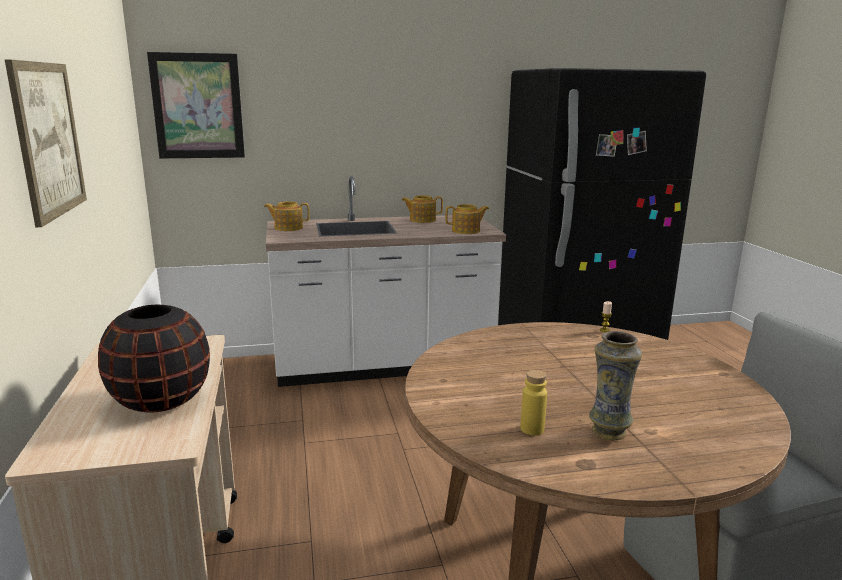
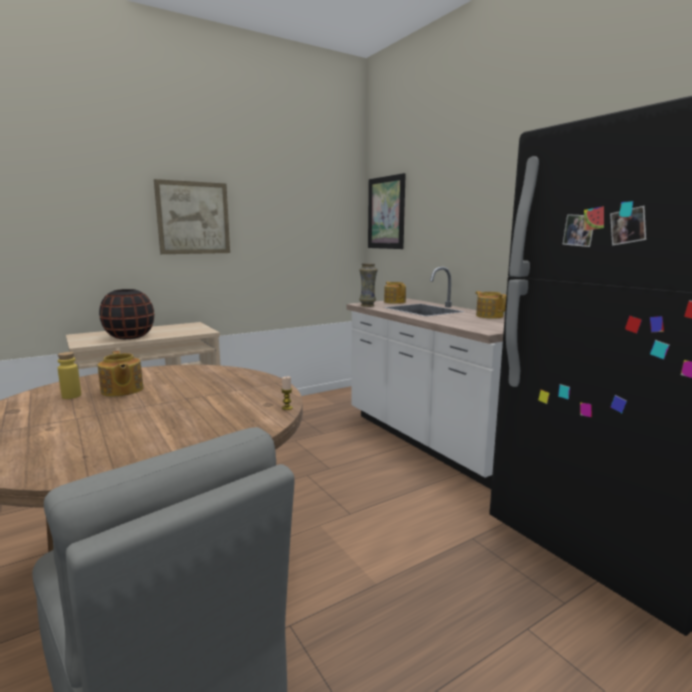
camera: 70 degrees right, 5 degrees down
teapot [445,204,489,234] -> teapot moved to [98,351,144,397]
vase [589,331,642,440] -> vase moved to [359,263,378,307]

